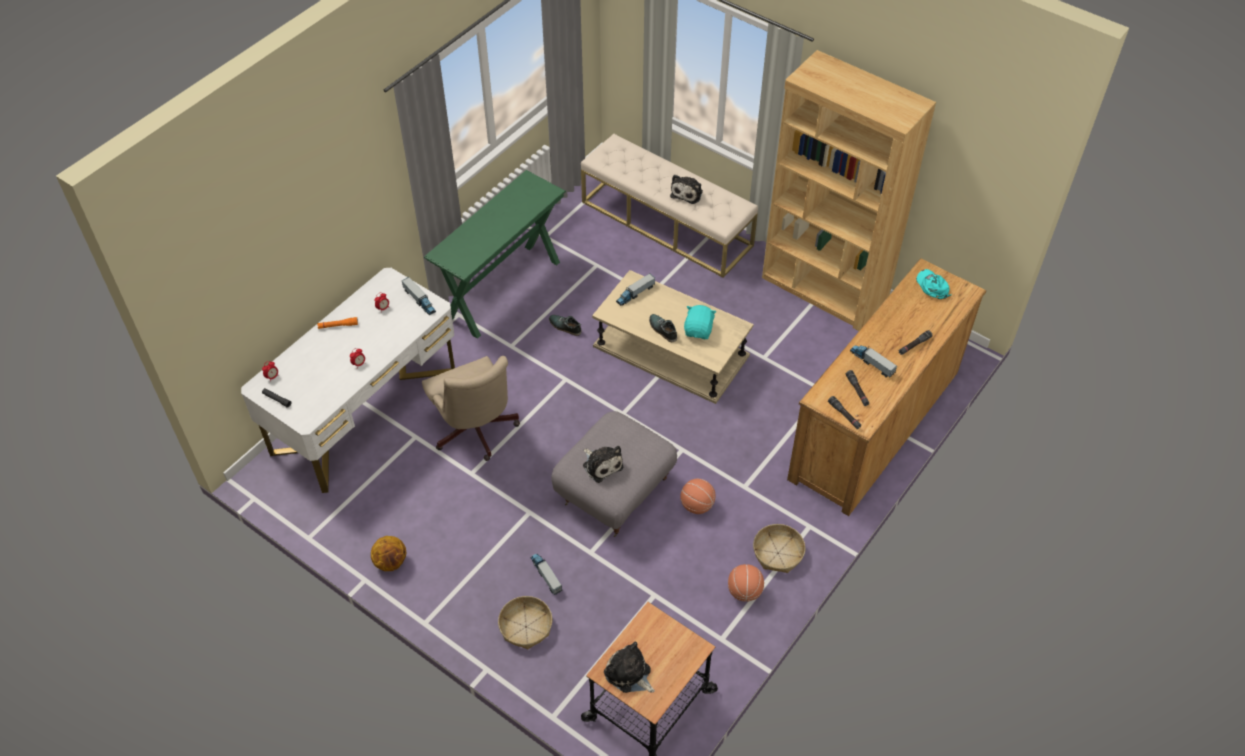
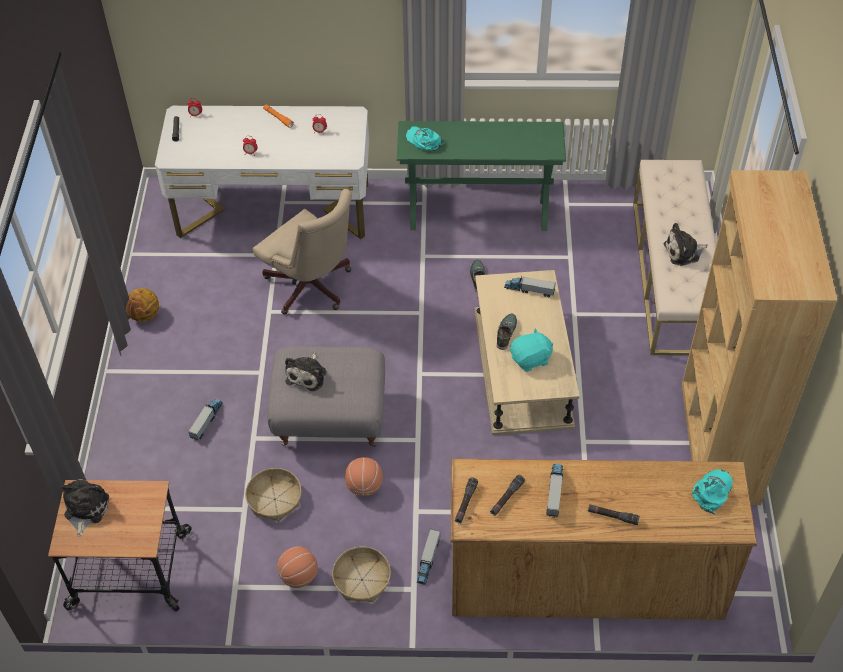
camera: 55 degrees right, 0 degrees up
toy truck [402,277,436,315] -> toy truck moved to [417,528,440,585]
beige office chair [422,356,520,461] -> beige office chair turned 75 degrees counterclockwise [253,189,352,315]
basket [498,596,552,649] -> basket moved to [245,468,302,521]
none -> turquoise cap [406,126,444,150]

